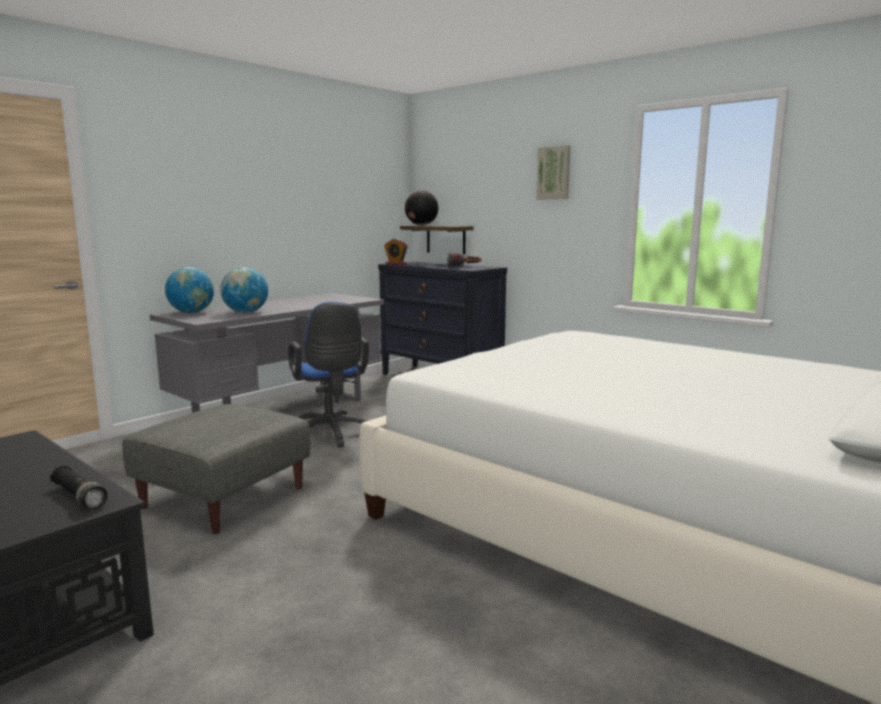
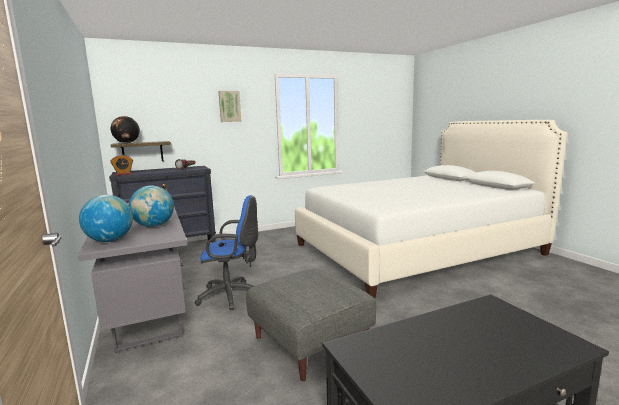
camera: 65 degrees left, 0 degrees up
black flashlight [50,466,108,509] -> none

